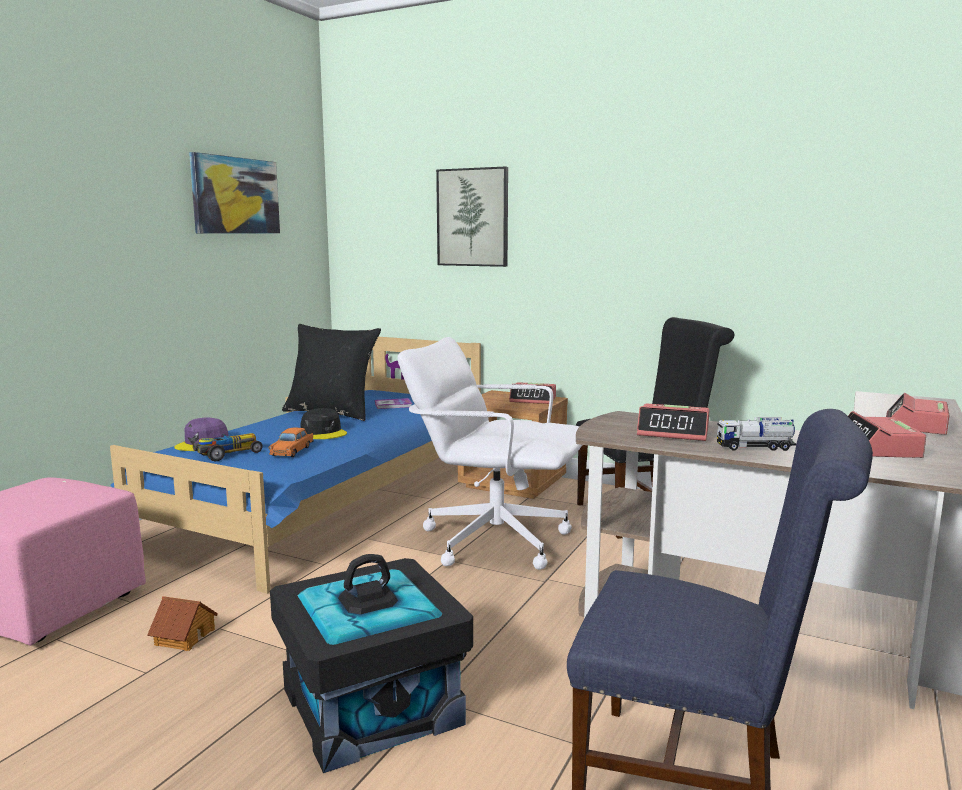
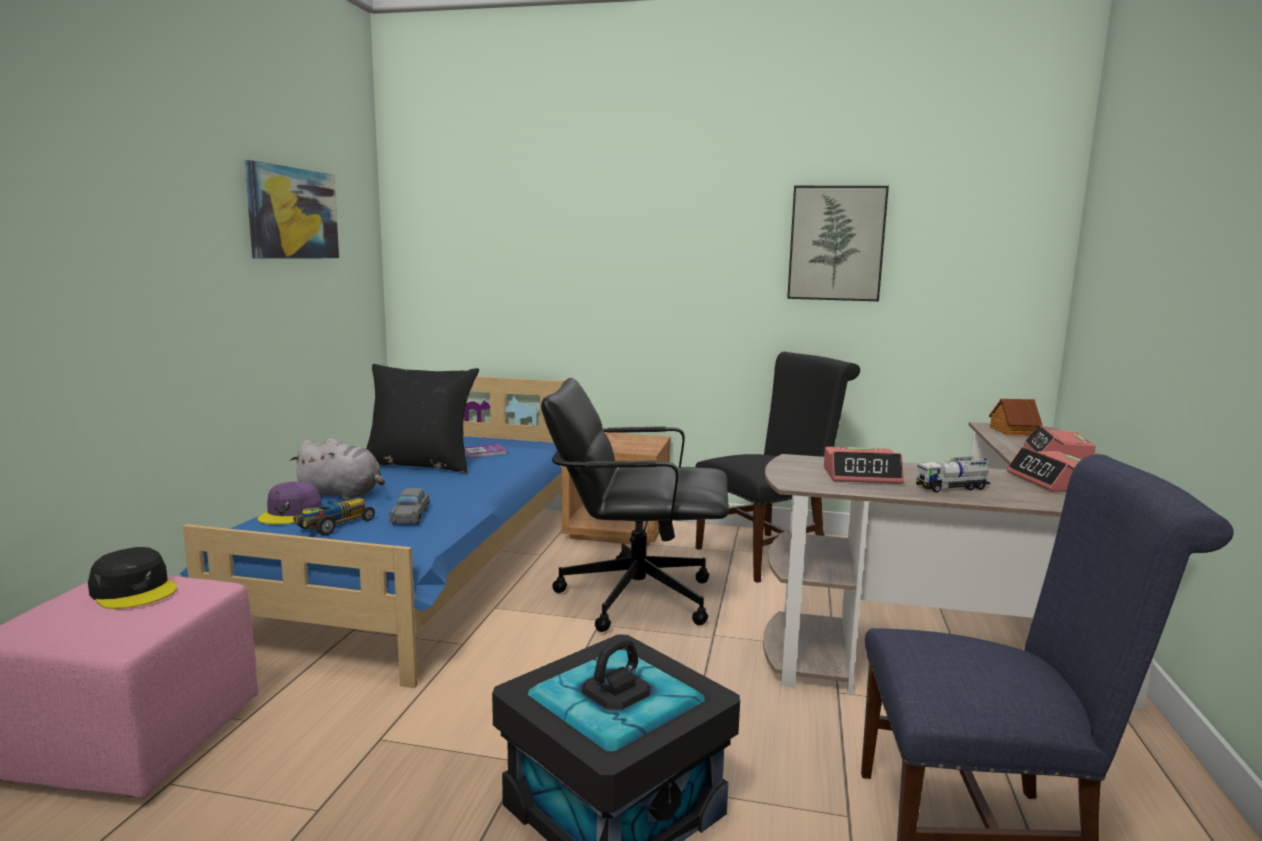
camera: 15 degrees left, 0 degrees up
toy house [147,596,218,651] -> toy house moved to [989,399,1043,436]
orange toy car [269,428,314,457] -> grey toy car [389,488,430,524]
black cap [301,408,347,439] -> black cap moved to [88,547,177,609]
white office chair [397,337,582,570] -> black office chair [541,378,729,632]
picture [436,166,508,267] -> picture moved to [787,186,889,301]
alarm clock [509,382,556,404] -> none
none -> grey plush toy [290,438,385,500]

